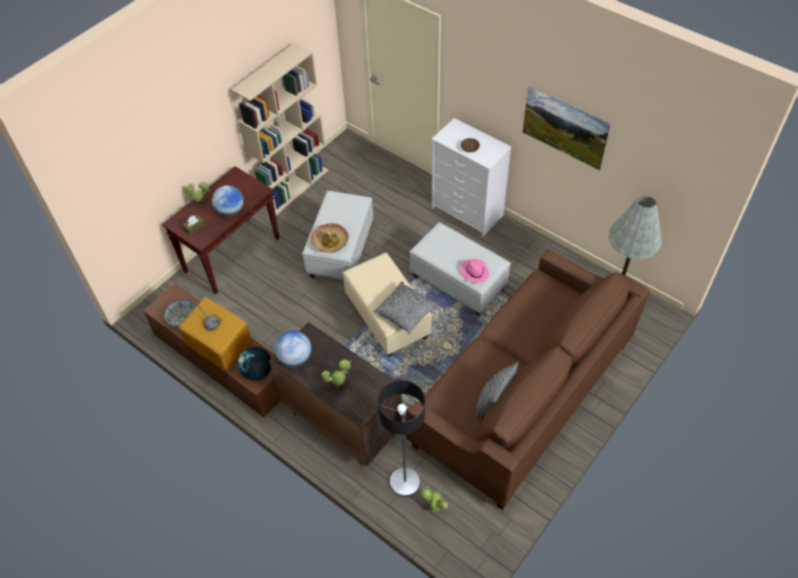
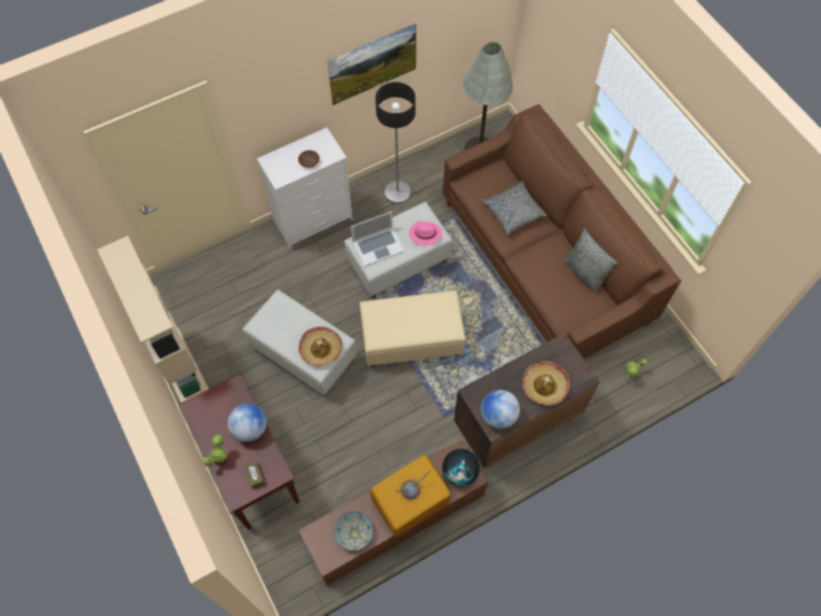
camera: 70 degrees left, 10 degrees up
potted plant [322,359,351,388] -> hat [522,361,570,405]
grey pillow [374,281,438,335] -> grey pillow moved to [482,181,547,235]
floor lamp [378,380,425,497] -> floor lamp moved to [375,82,416,204]
none -> laptop [351,211,405,267]

